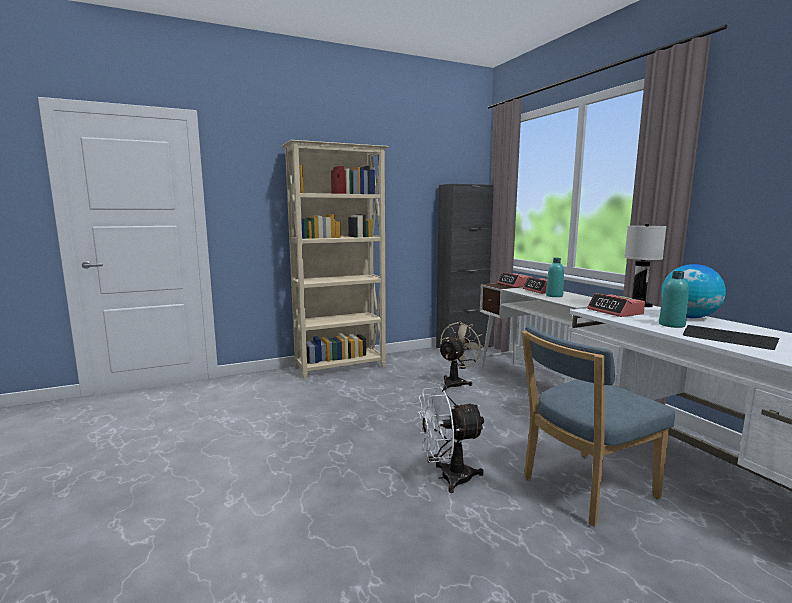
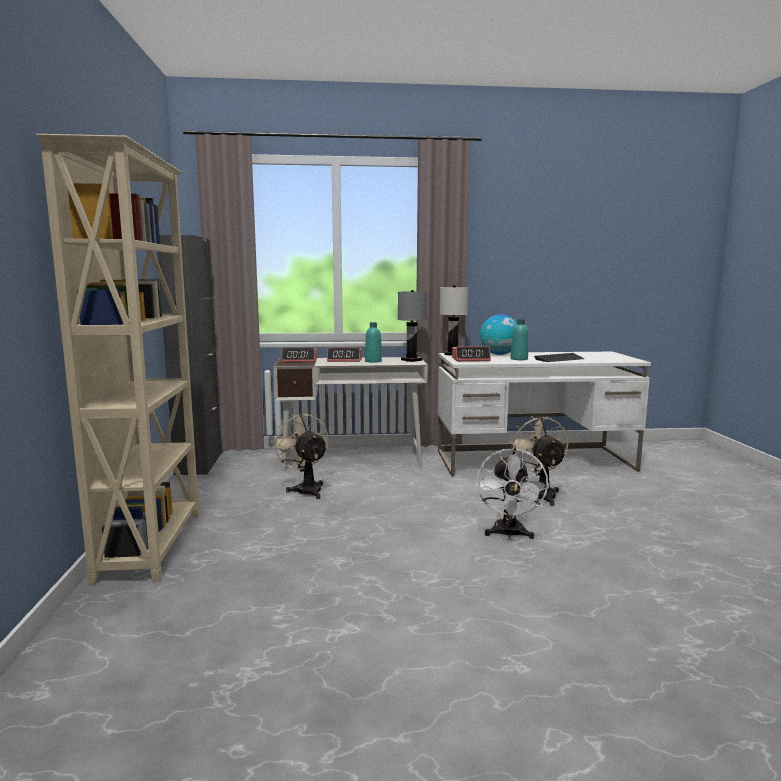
camera: 70 degrees left, 0 degrees up
blue chair [522,325,675,527] -> beige fan [509,416,568,506]
none -> grey table lamp [398,290,427,362]

